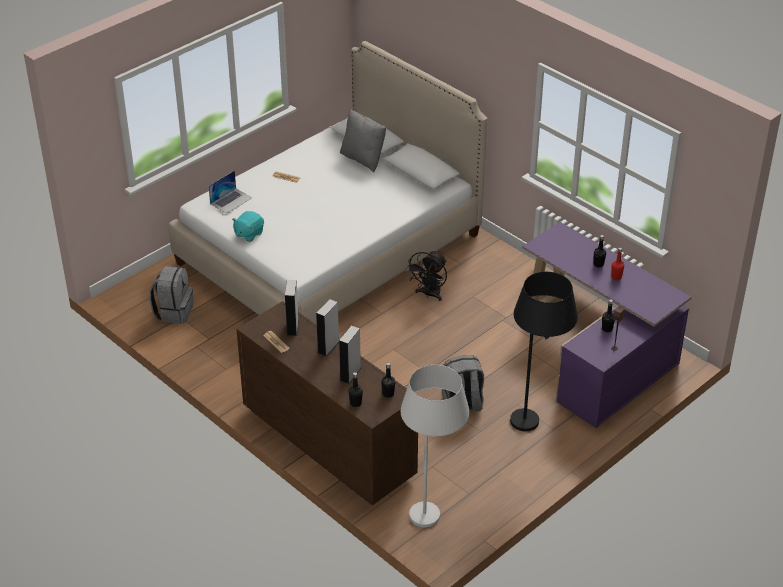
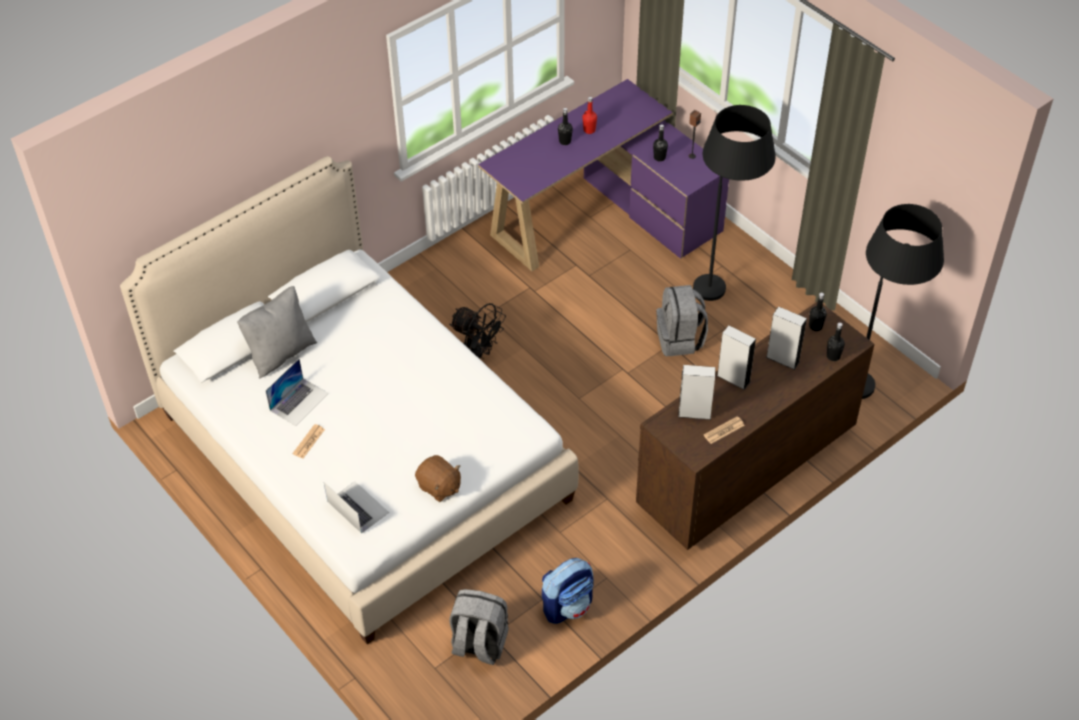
camera: 85 degrees left, 10 degrees up
turquoise plush toy [232,211,264,242] -> brown plush toy [415,455,461,502]
white floor lamp [401,365,469,527] -> black floor lamp [862,204,944,399]
none -> laptop [266,359,329,426]
none -> backpack [542,558,594,624]

